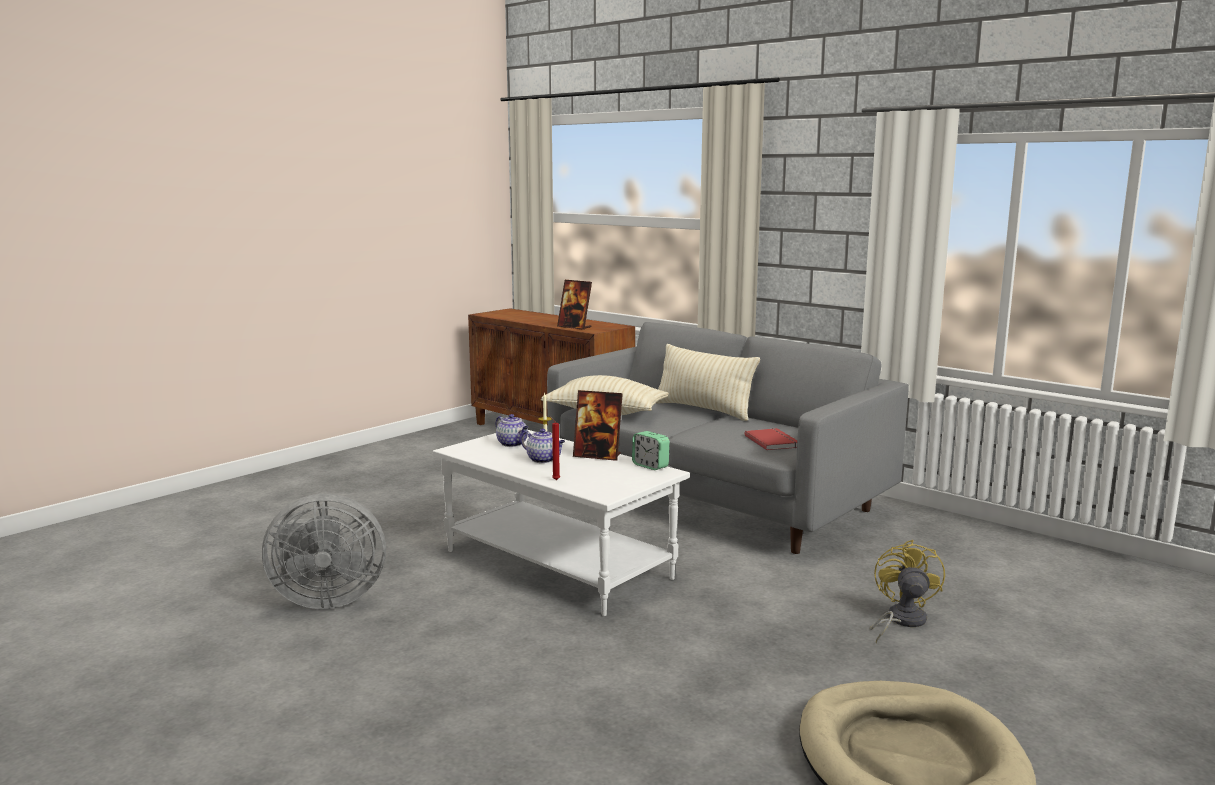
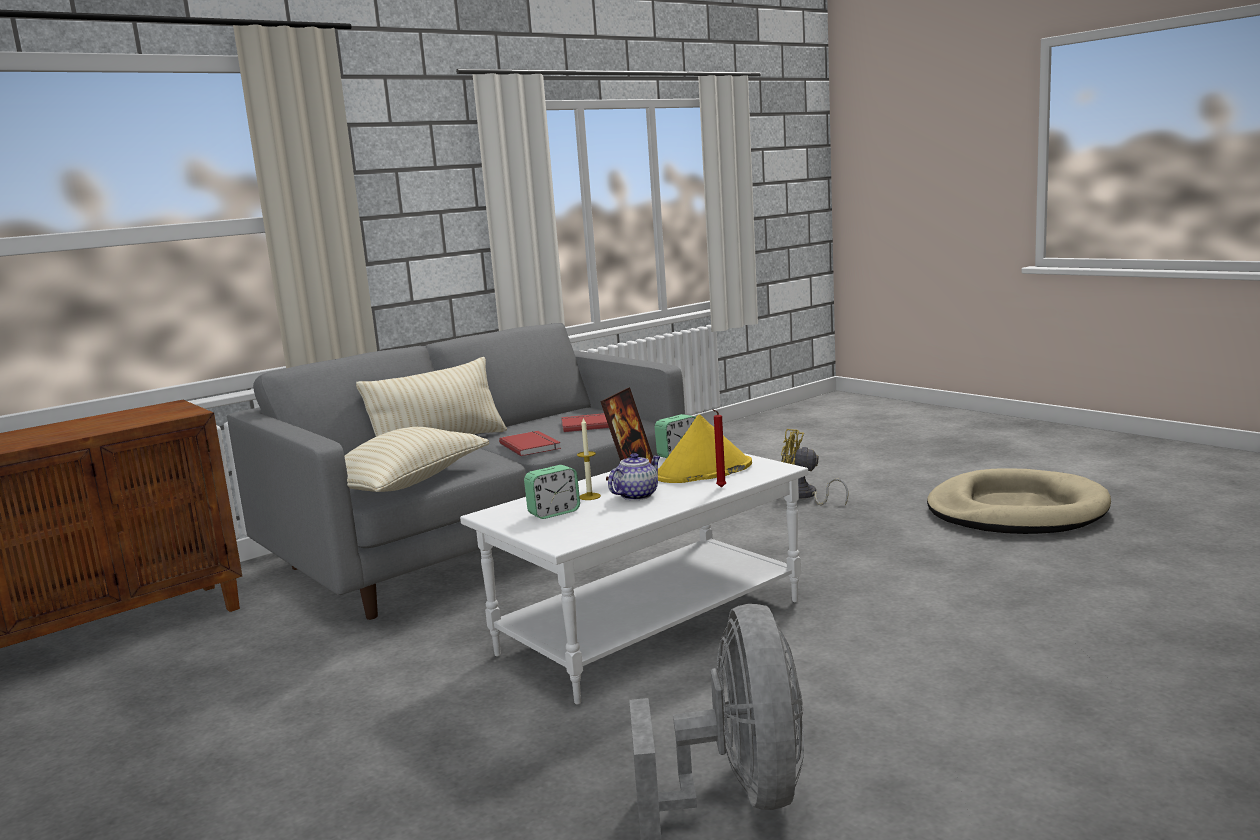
camera: 80 degrees left, 0 degrees up
teapot [496,414,528,447] -> alarm clock [524,465,580,519]
picture frame [557,280,592,330] -> none
none -> red book [499,431,561,456]
none -> yellow hat [658,415,752,483]

